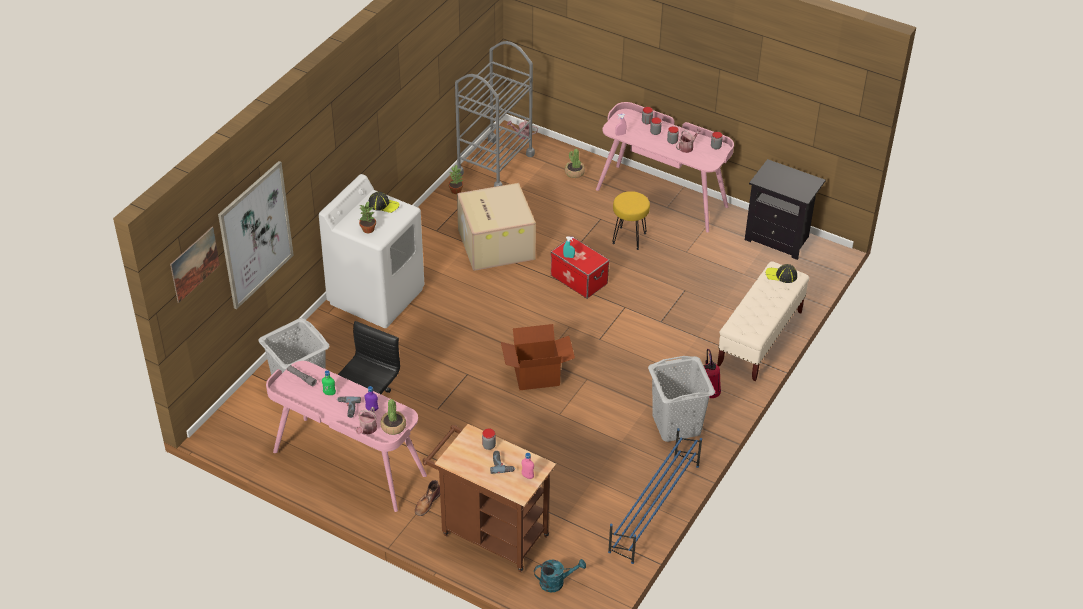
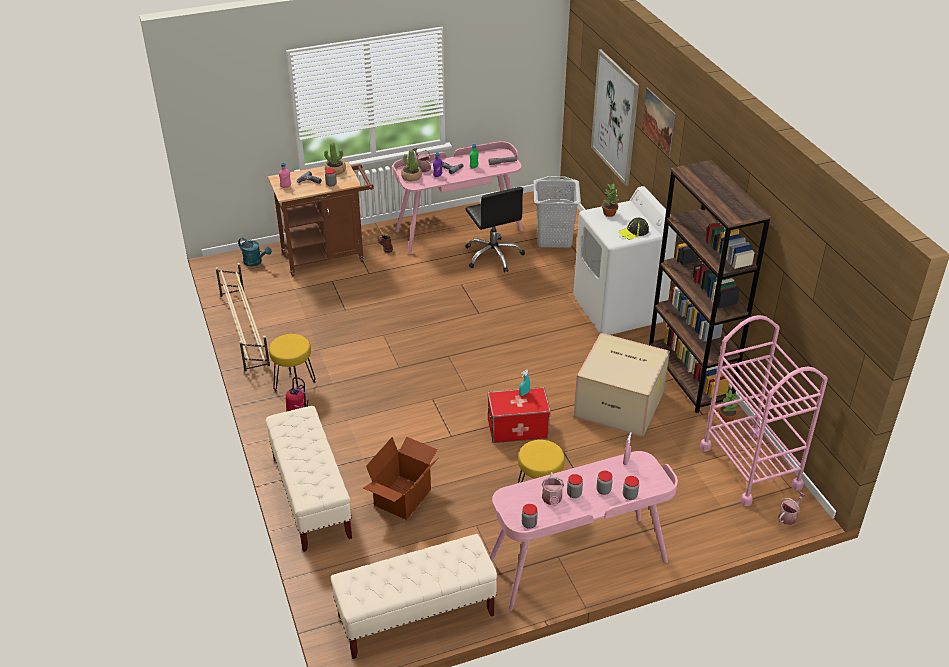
camera: 130 degrees right, 5 degrees down
picture [170,227,220,303] -> picture moved to [642,88,676,157]
grey cart [455,41,535,187] -> pink cart [700,315,828,506]
cardboard box [501,324,575,390] -> cardboard box moved to [364,437,438,520]
turquoise watering can [534,559,586,593] -> turquoise watering can turned 90 degrees counterclockwise [238,238,272,266]
potted plant [565,149,585,178] -> potted plant moved to [324,143,346,175]
blue shoe rack [608,428,702,564] -> beige shoe rack [216,263,271,373]
grey laundry basket [648,356,715,442] -> yellow stool [269,334,316,392]
black nightstand [745,159,826,260] -> beige bench [331,534,497,659]
cap [766,264,797,283] -> none
none -> brown bookcase [649,160,771,413]

